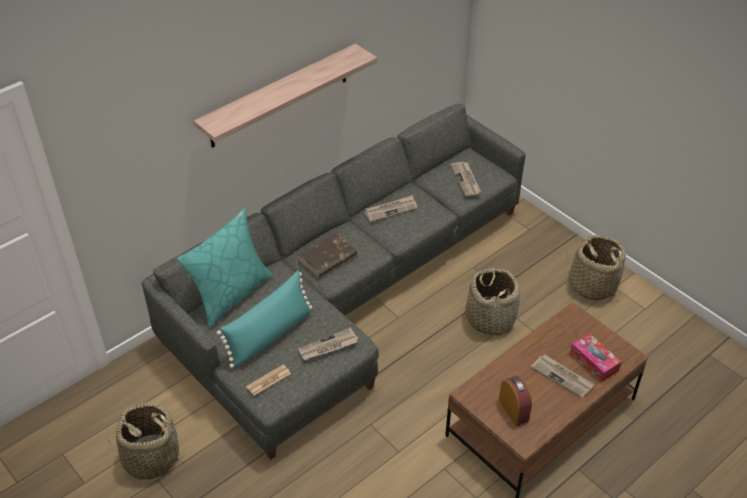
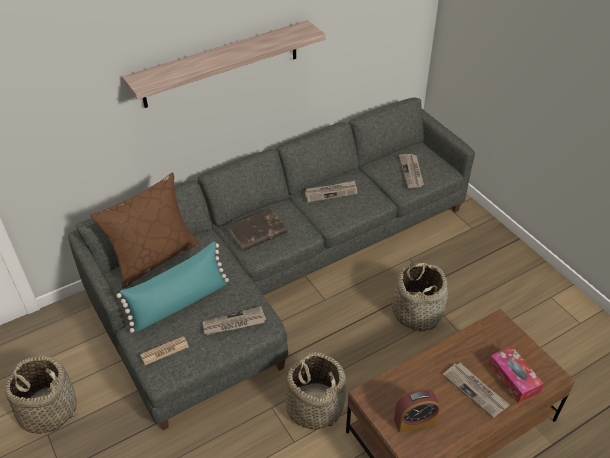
camera: 10 degrees right, 0 degrees up
turquoise pillow [177,208,273,328] -> brown pillow [90,172,200,289]
alarm clock [499,375,532,426] -> alarm clock turned 90 degrees clockwise [394,388,440,433]
basket [567,235,626,300] -> basket moved to [286,352,346,430]

